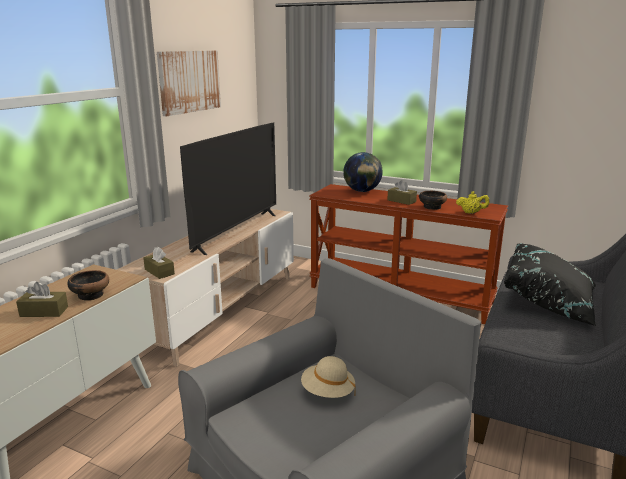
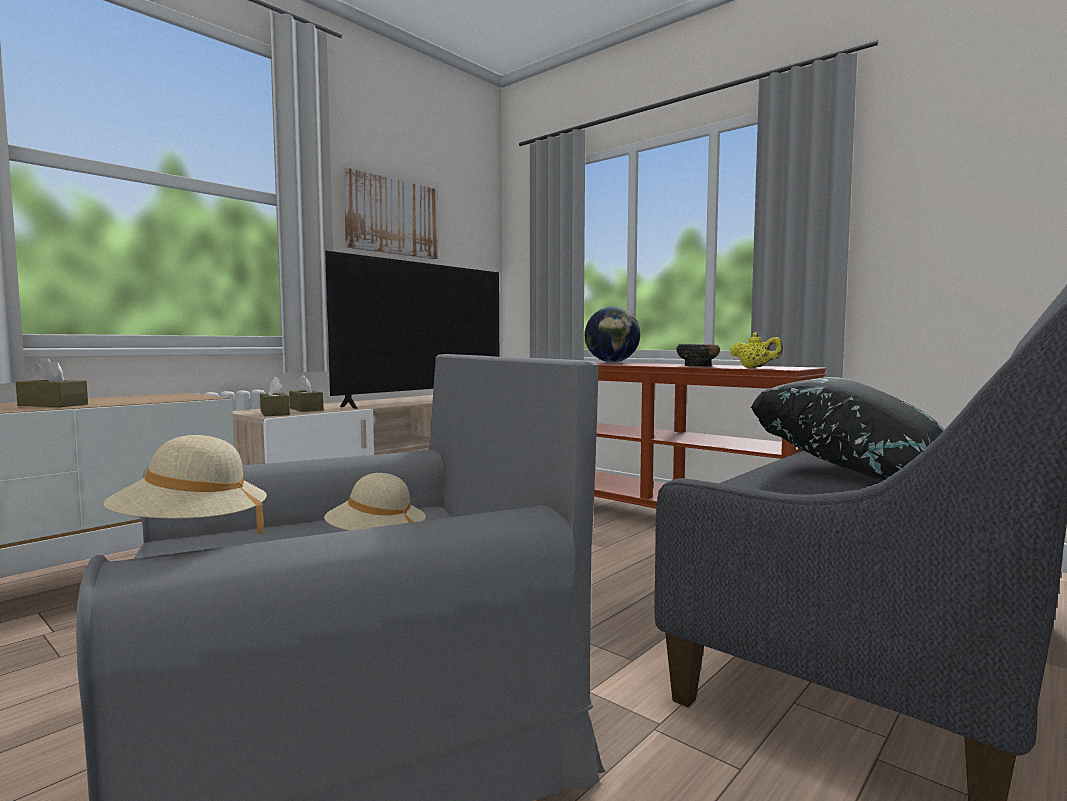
camera: 15 degrees right, 15 degrees down
bowl [67,270,109,301] -> none
brown tissue box [387,180,417,205] -> brown tissue box moved to [289,374,323,412]
none -> beige hat [104,435,267,534]

